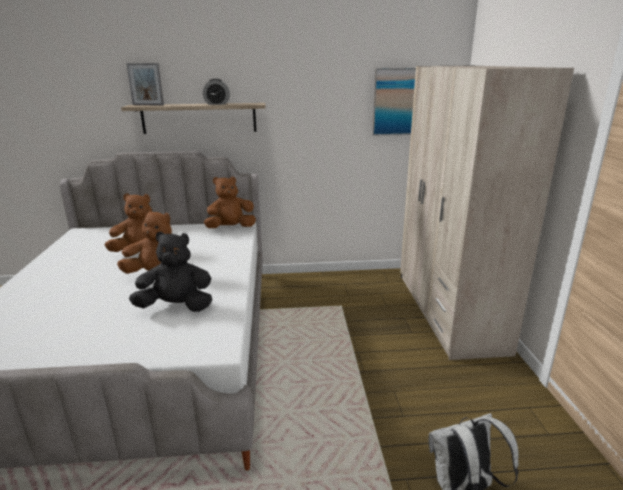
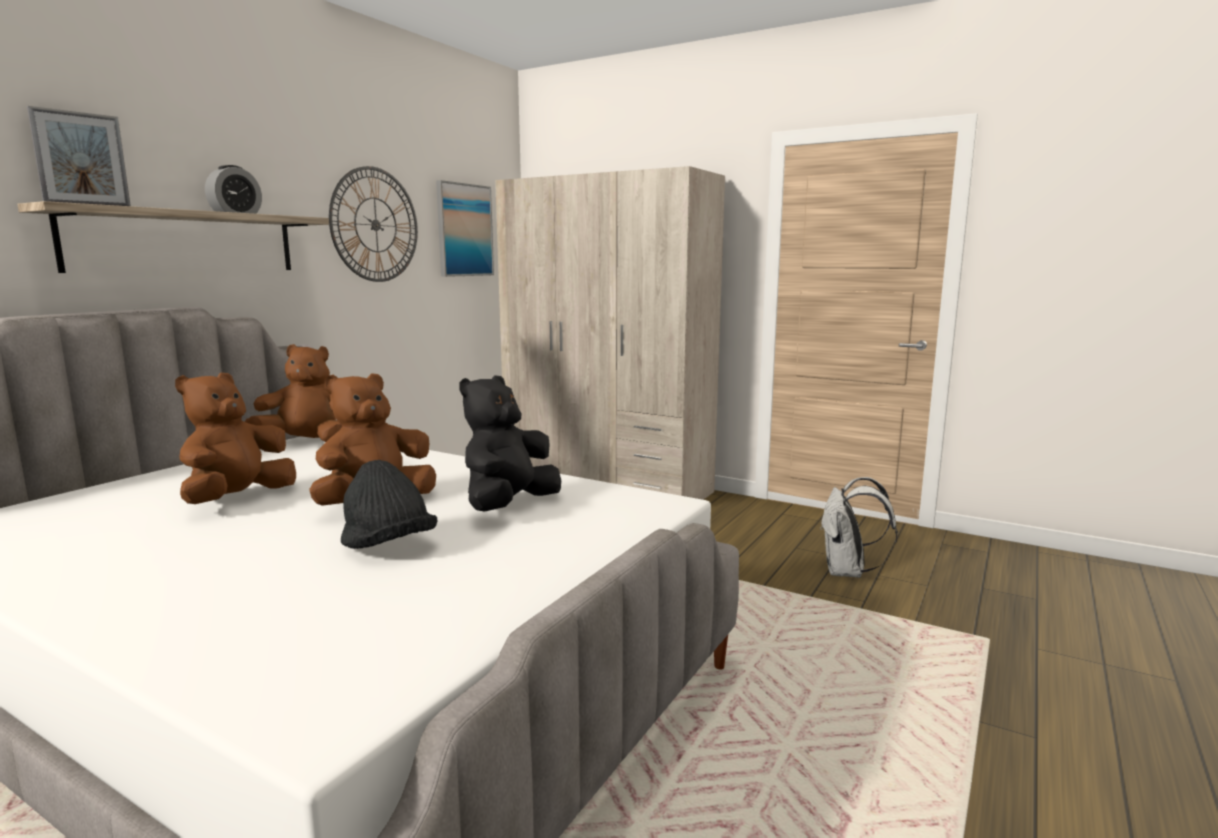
camera: 55 degrees left, 10 degrees down
brown plush toy [204,176,256,228] -> brown plush toy turned 75 degrees clockwise [245,344,342,442]
none -> wall clock [329,166,418,282]
none -> black hat [341,460,438,549]

